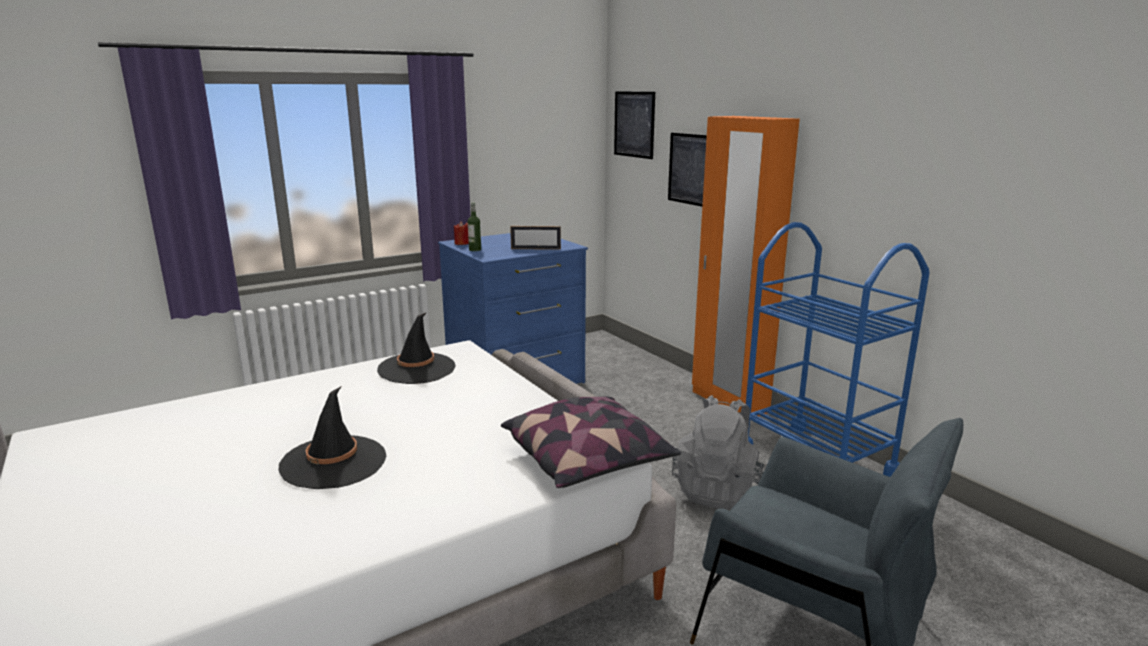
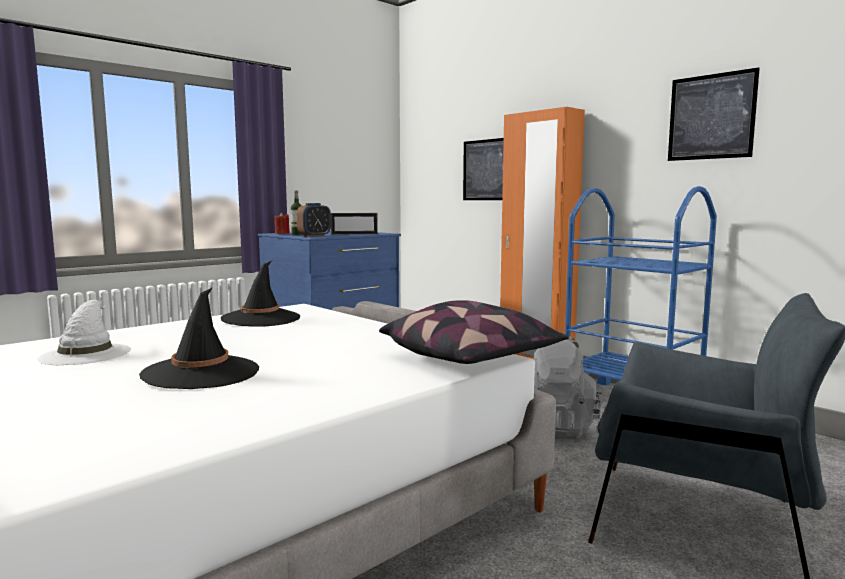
camera: 10 degrees left, 10 degrees down
picture [614,91,655,159] -> picture moved to [668,67,760,161]
none -> white hat [37,300,131,365]
none -> alarm clock [297,203,331,237]

